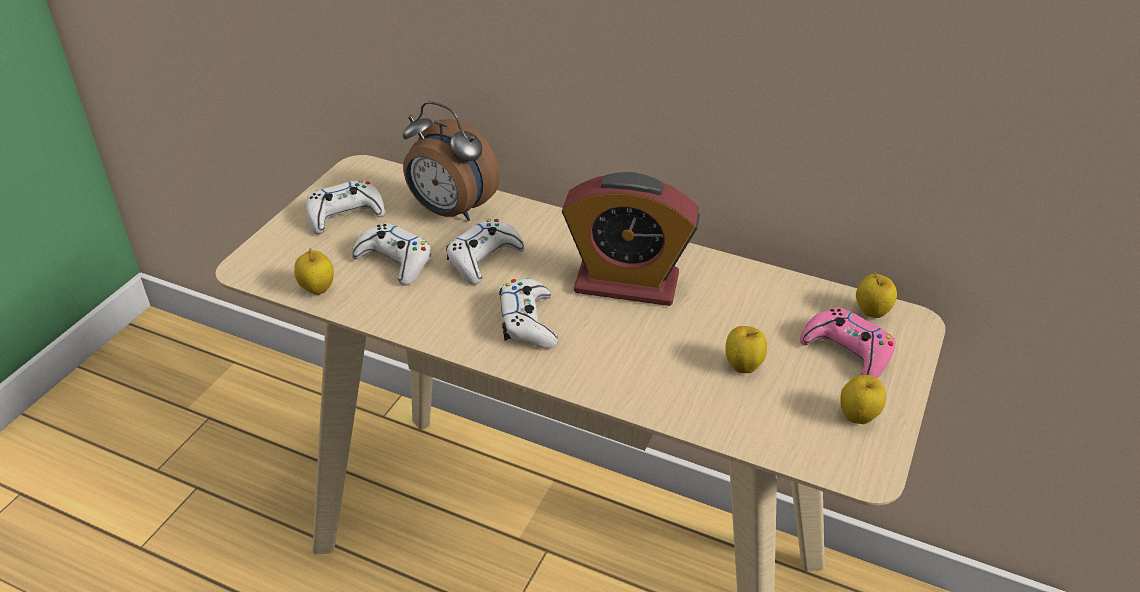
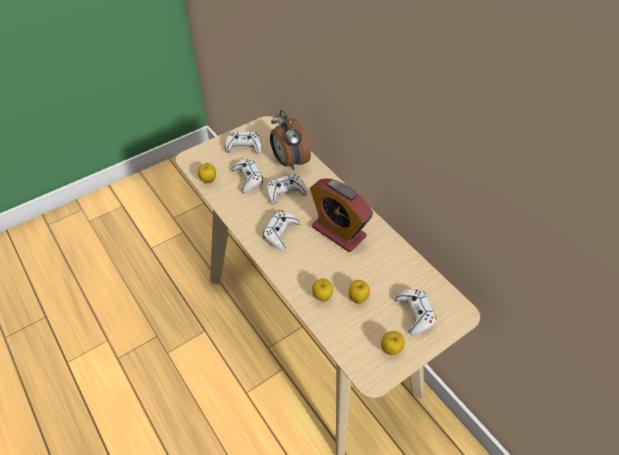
camera: 30 degrees right, 10 degrees up
pink game controller [800,307,895,379] -> white game controller [395,289,436,336]
apple [856,272,897,318] -> apple moved to [312,278,333,302]

